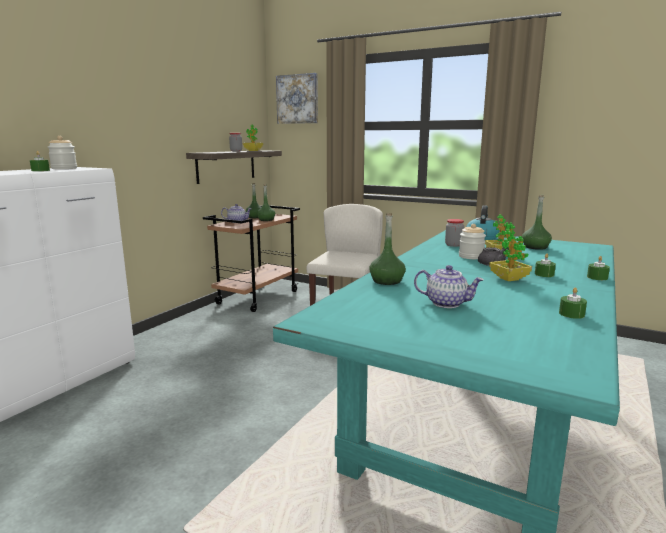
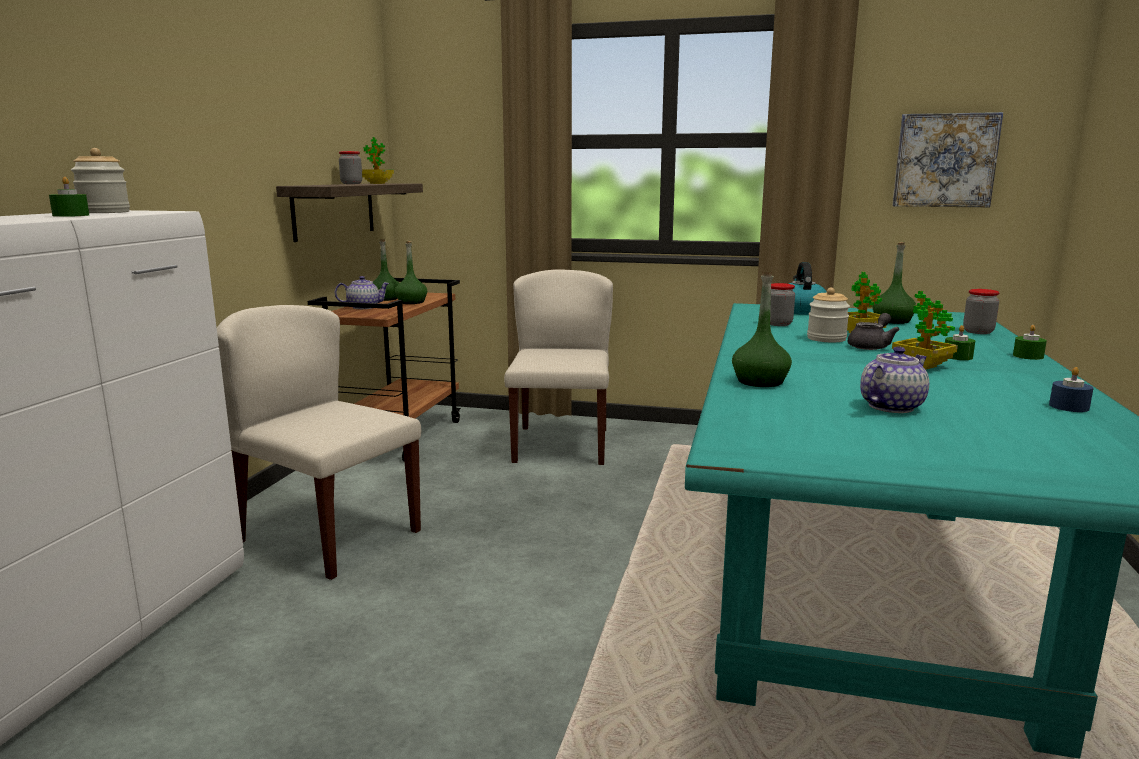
camera: 15 degrees left, 0 degrees up
picture [276,73,318,124] -> picture moved to [892,112,1003,207]
teapot [414,265,484,308] -> teapot turned 45 degrees counterclockwise [860,346,929,413]
green candle [559,287,587,319] -> blue candle [1049,367,1093,412]
none -> beige chair [217,305,421,580]
none -> jar [963,289,1000,334]

